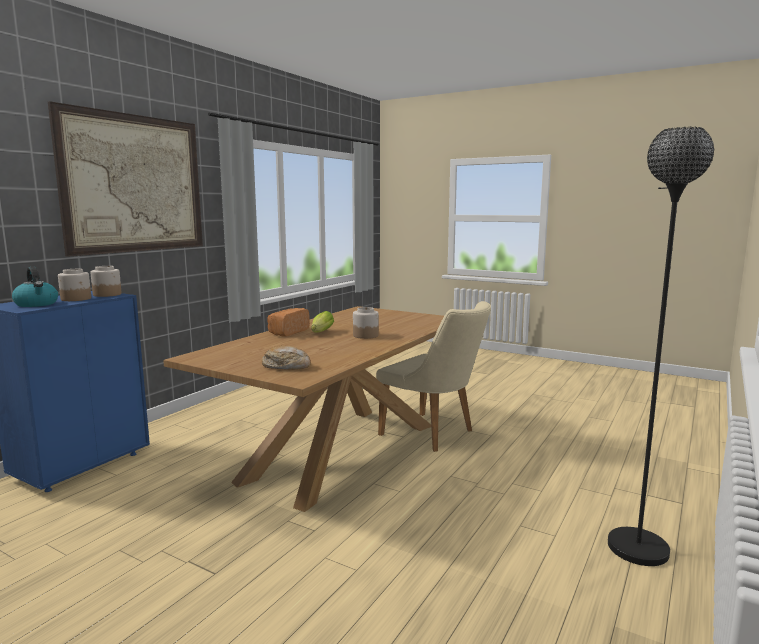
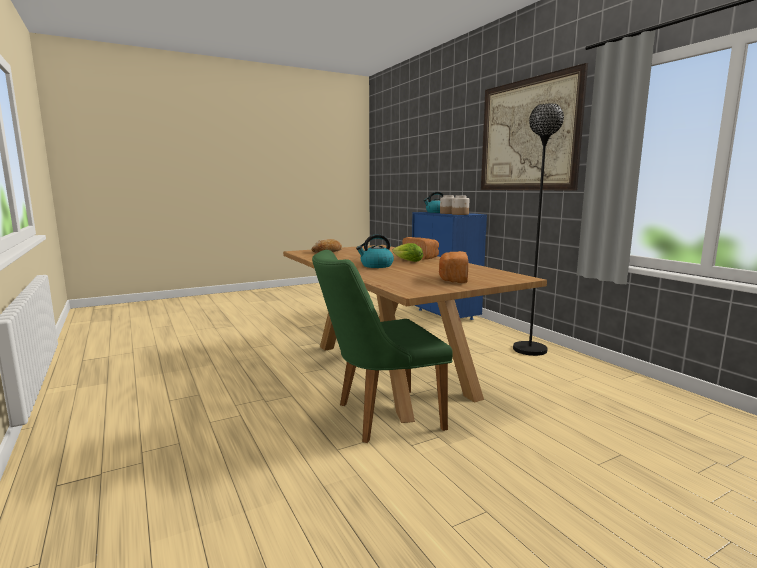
camera: 120 degrees right, 0 degrees up
jar [353,307,379,339] -> kettle [356,234,394,268]
beige chair [376,301,491,452] -> green chair [312,250,453,443]
black floor lamp [608,127,714,566] -> black floor lamp moved to [513,103,564,356]
none -> bread [439,251,468,283]

